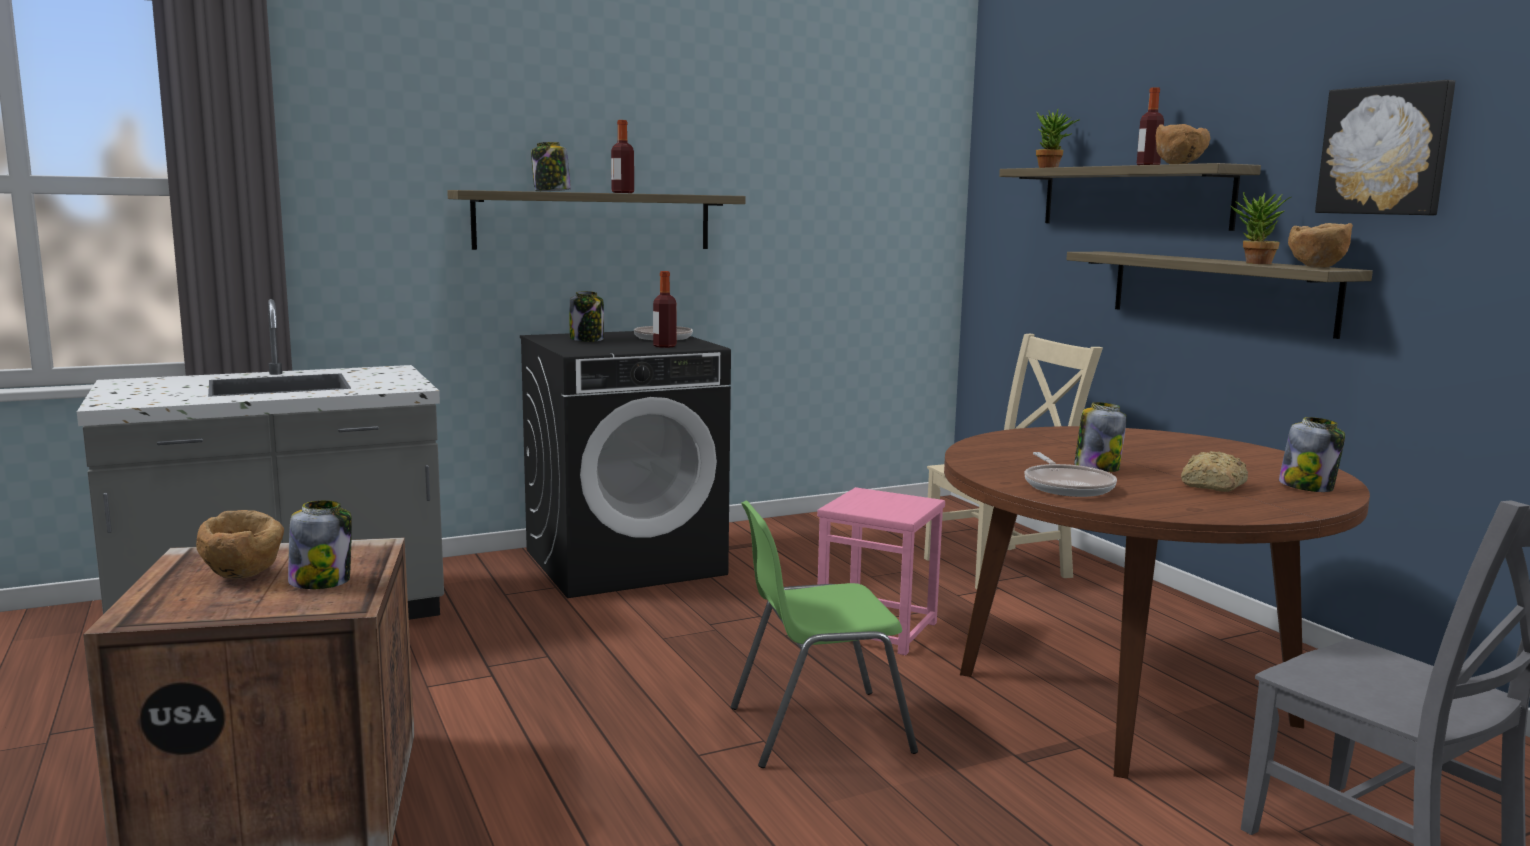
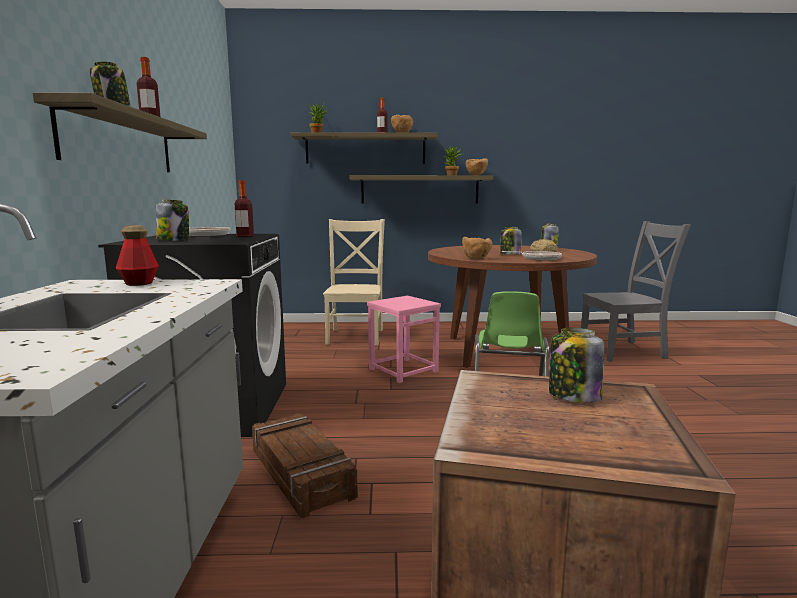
camera: 65 degrees left, 0 degrees up
brown bowl [196,510,284,579] -> brown bowl moved to [462,237,493,260]
picture [1315,80,1455,215] -> none
none -> bottle [116,225,159,286]
none -> crate [252,413,358,518]

